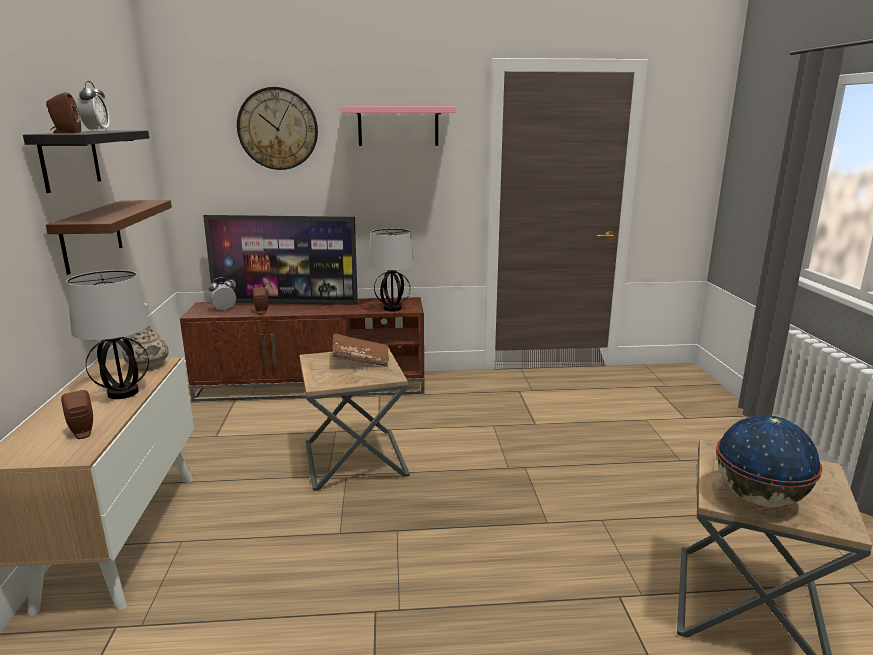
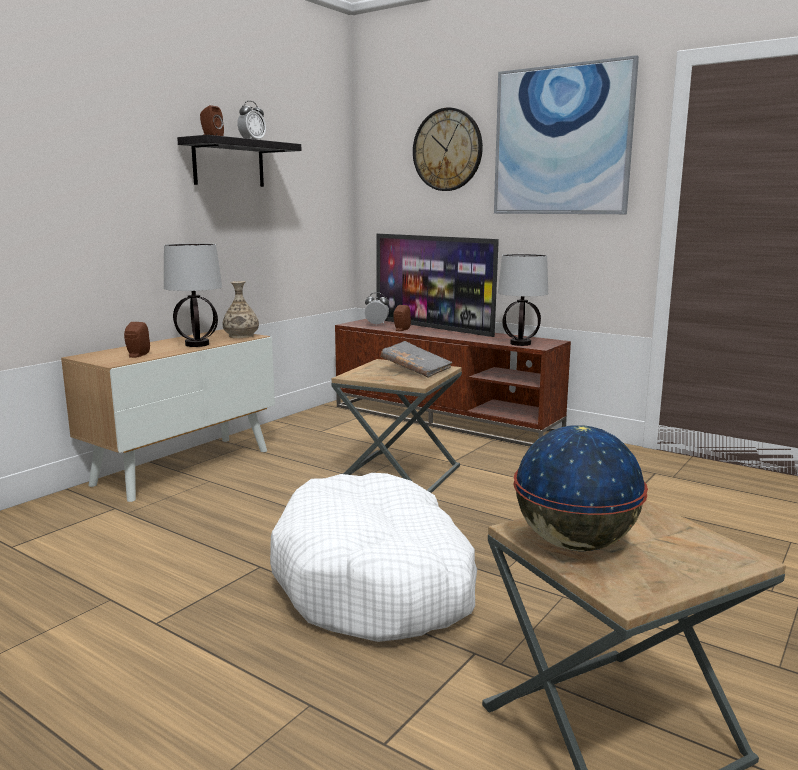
camera: 40 degrees right, 5 degrees down
brown shelf [46,200,172,275] -> none
brown book [332,333,389,367] -> grey book [380,341,452,378]
pink shelf [341,106,456,146] -> picture [494,55,639,214]
none -> white dog bed [270,473,477,642]

